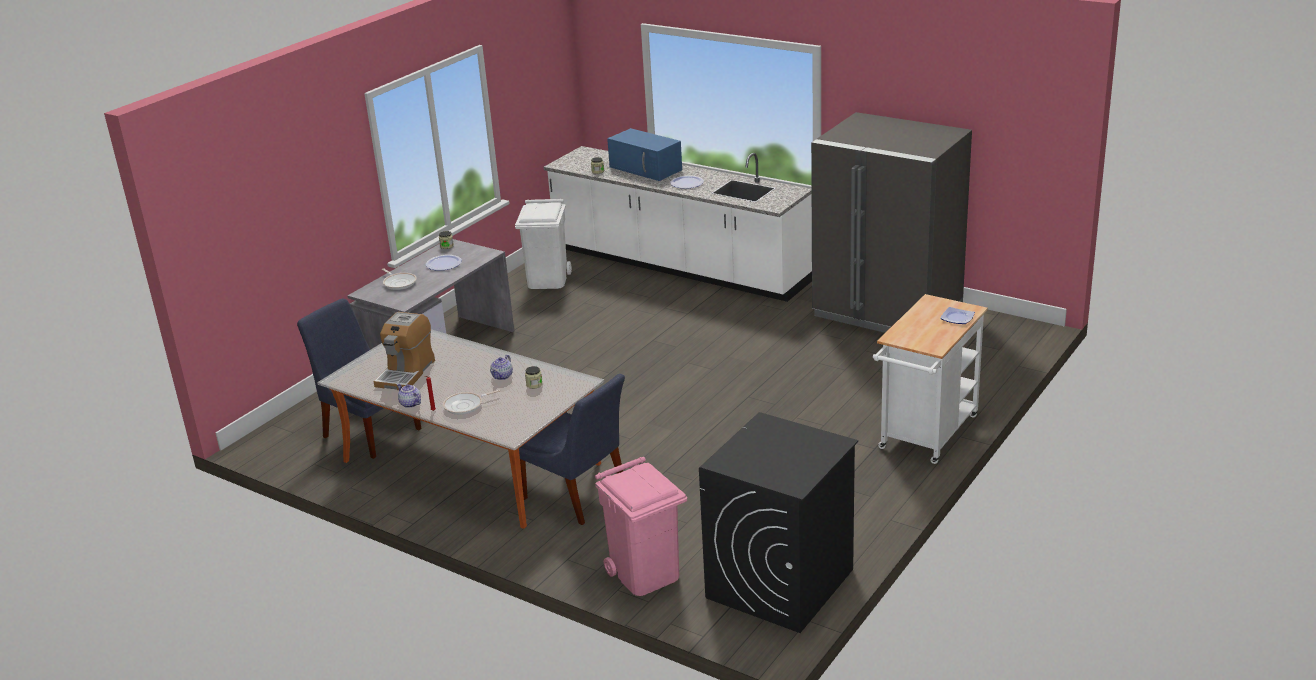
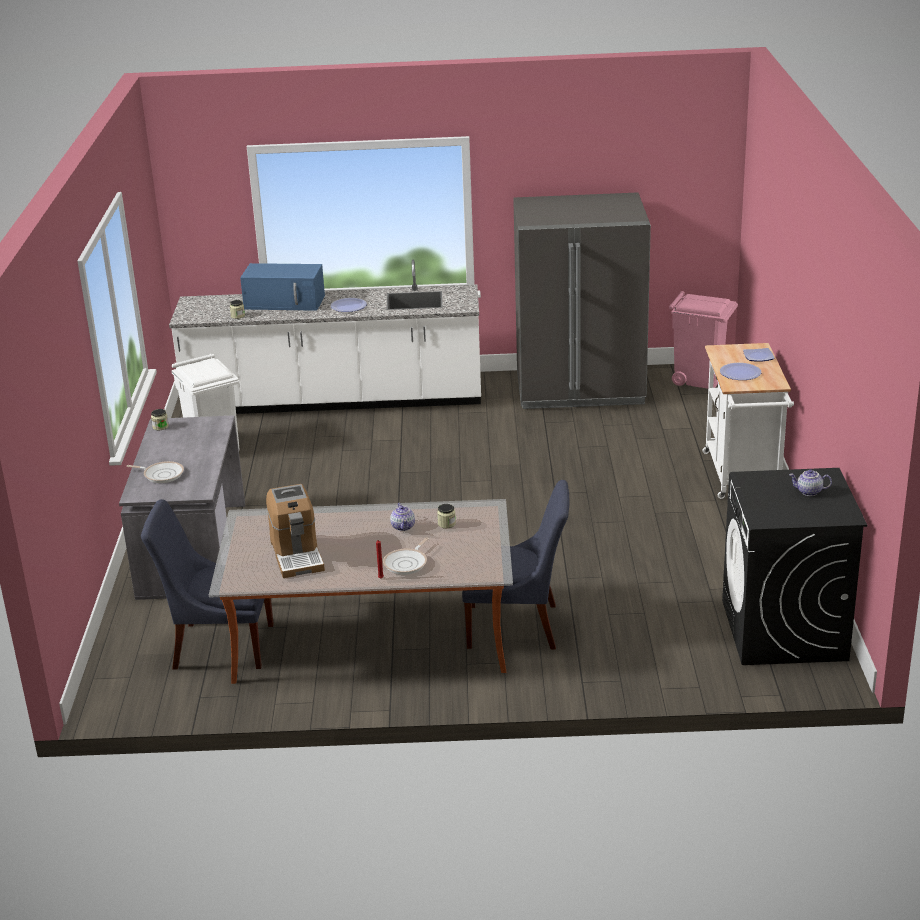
camera: 35 degrees left, 0 degrees up
teapot [397,384,421,408] -> teapot moved to [789,469,832,496]
plate [426,255,462,271] -> plate moved to [720,363,761,380]
pink trash can [595,457,687,596] -> pink trash can moved to [669,291,738,389]

